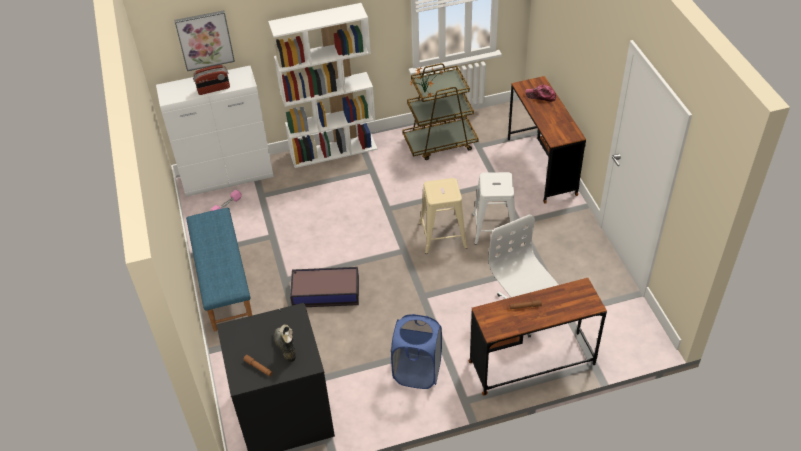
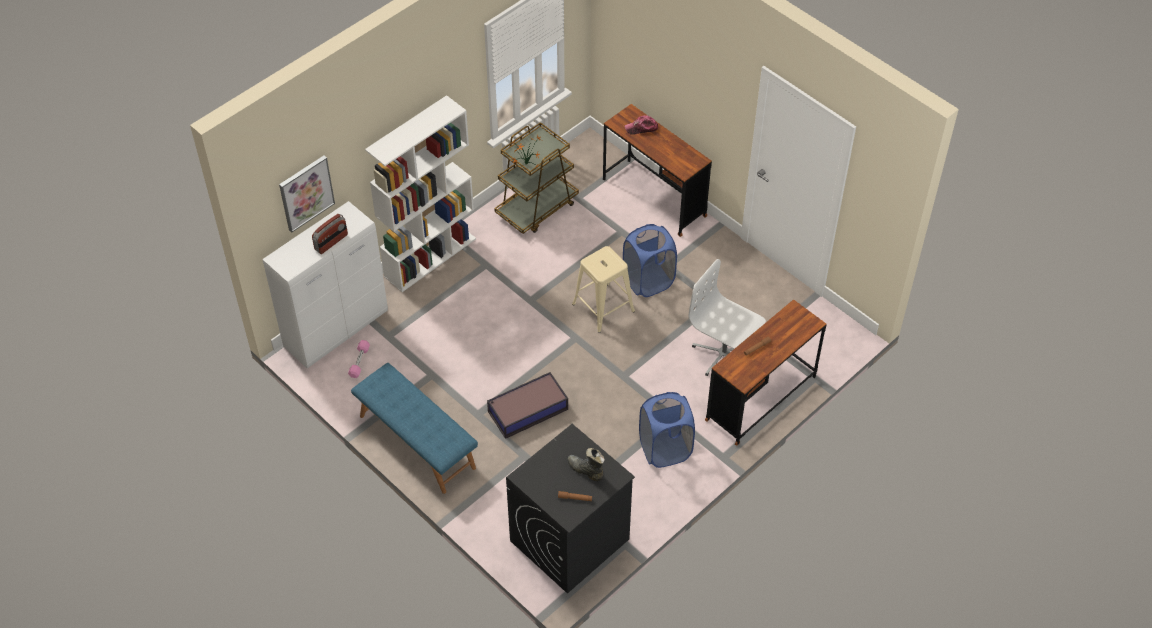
camera: 30 degrees left, 5 degrees up
white stool [473,172,515,245] -> blue laundry basket [623,224,677,297]

